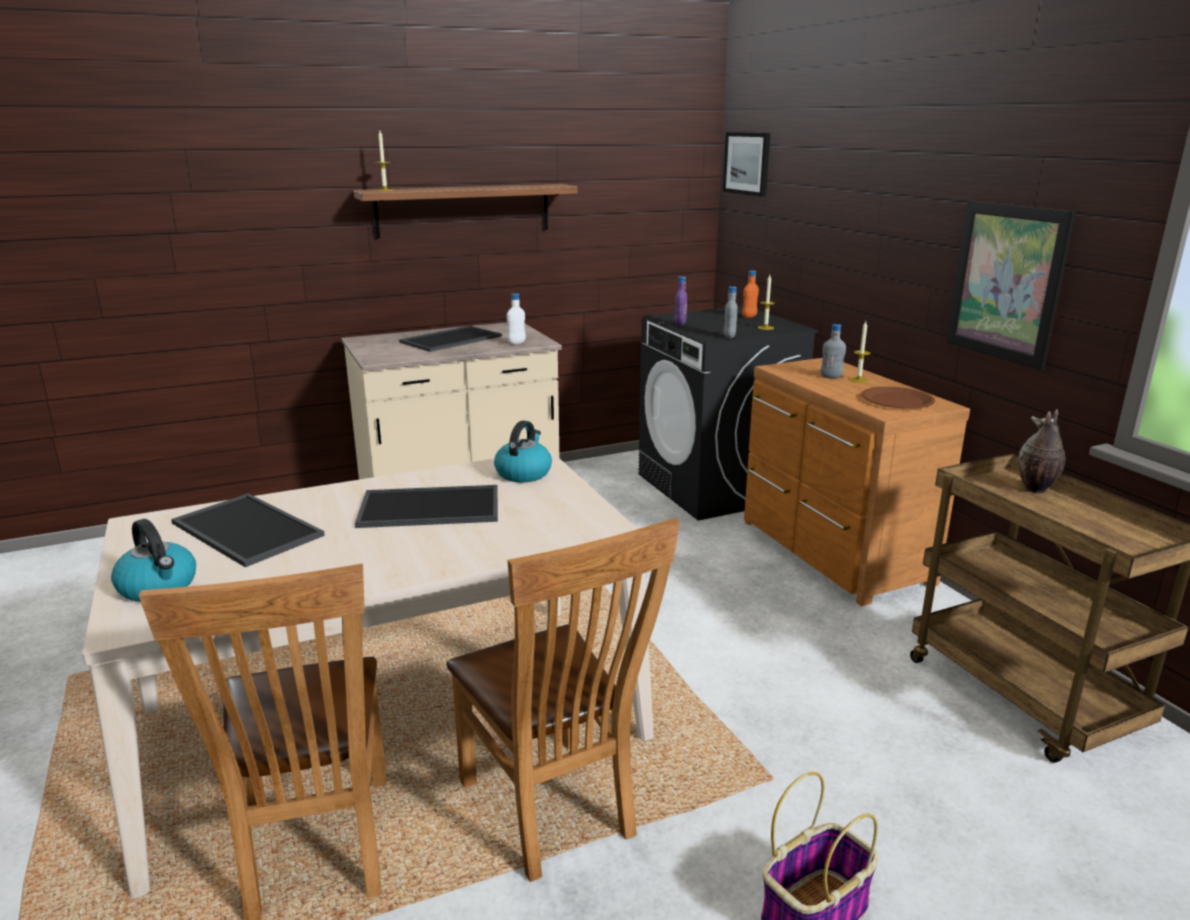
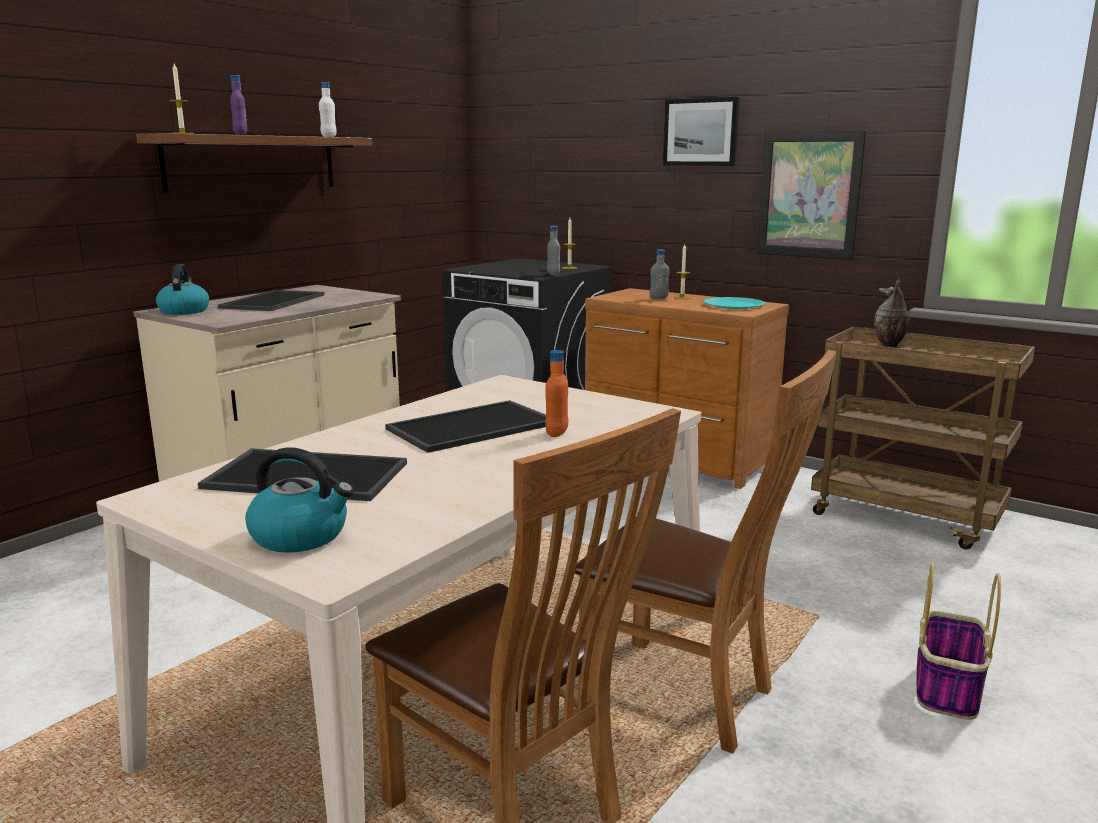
camera: 30 degrees left, 5 degrees down
kettle [494,421,552,482] -> kettle moved to [156,264,209,315]
white bottle [507,293,526,345] -> white bottle moved to [319,82,337,137]
purple bottle [674,276,687,326] -> purple bottle moved to [230,75,247,135]
picture [723,132,770,197] -> picture moved to [663,97,739,166]
orange bottle [742,271,759,318] -> orange bottle moved to [545,350,568,437]
brown plate [862,387,935,408] -> turquoise plate [703,297,766,309]

